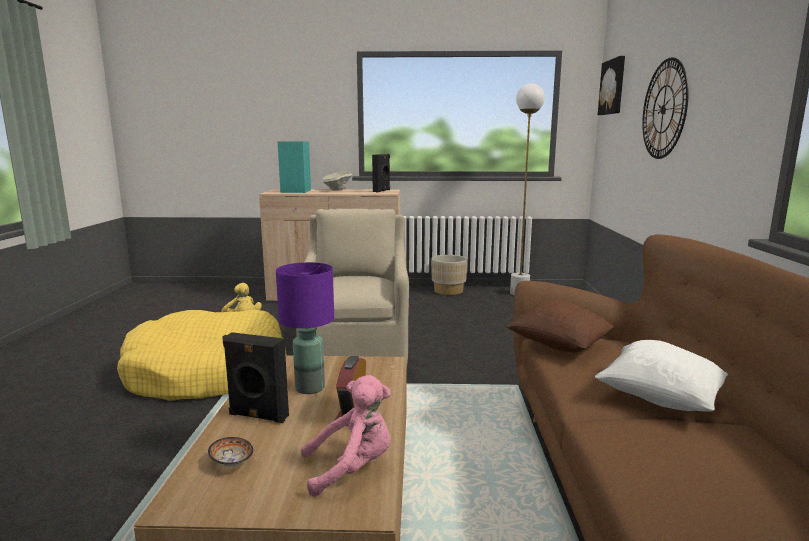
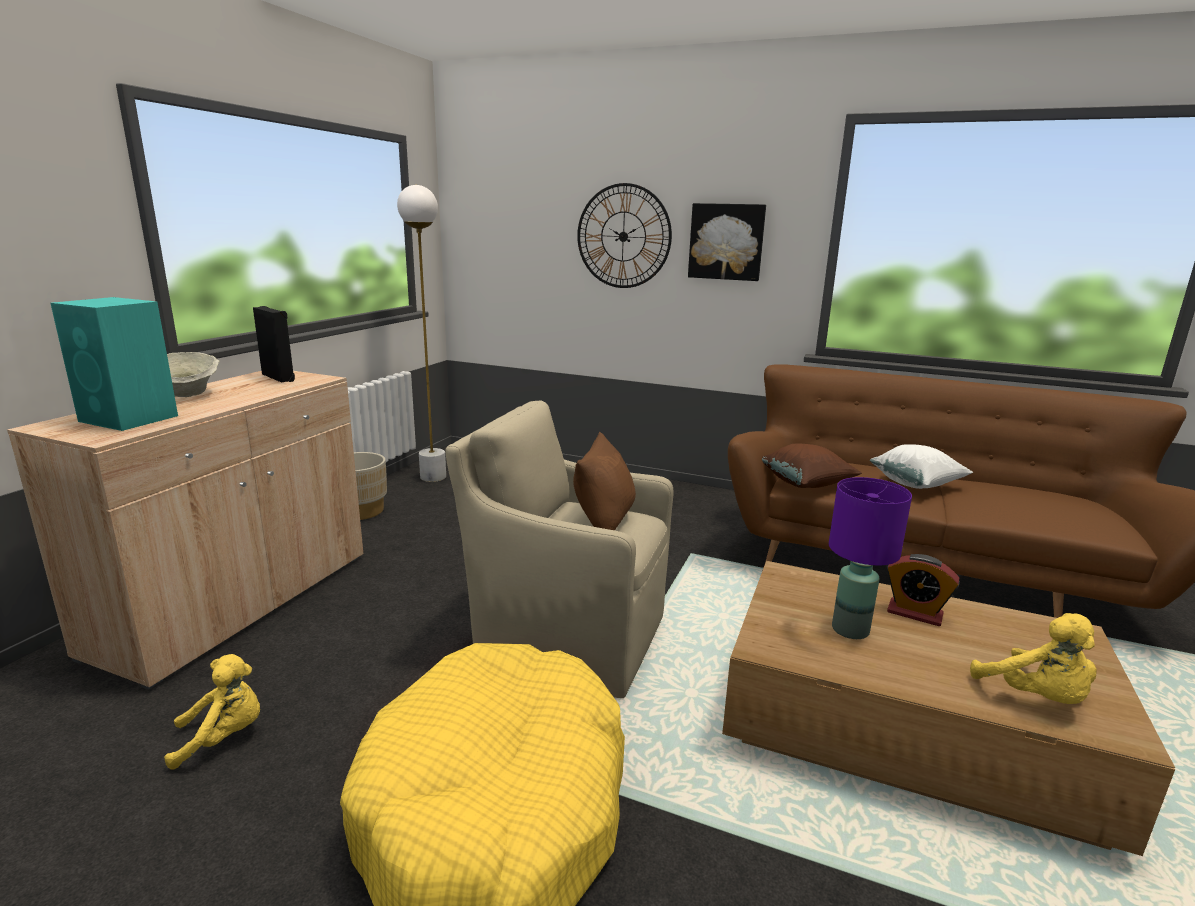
camera: 70 degrees left, 5 degrees up
bowl [208,437,253,467] -> yellow plush toy [970,613,1097,704]
black speaker [222,332,289,423] -> none
pink plush toy [301,375,391,497] -> none
picture [598,56,625,115] -> picture moved to [688,203,766,281]
none -> brown pillow [573,432,636,530]

